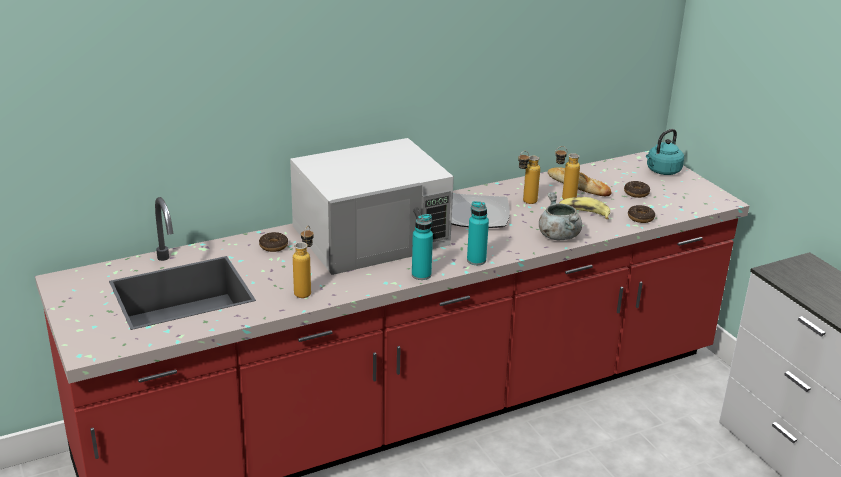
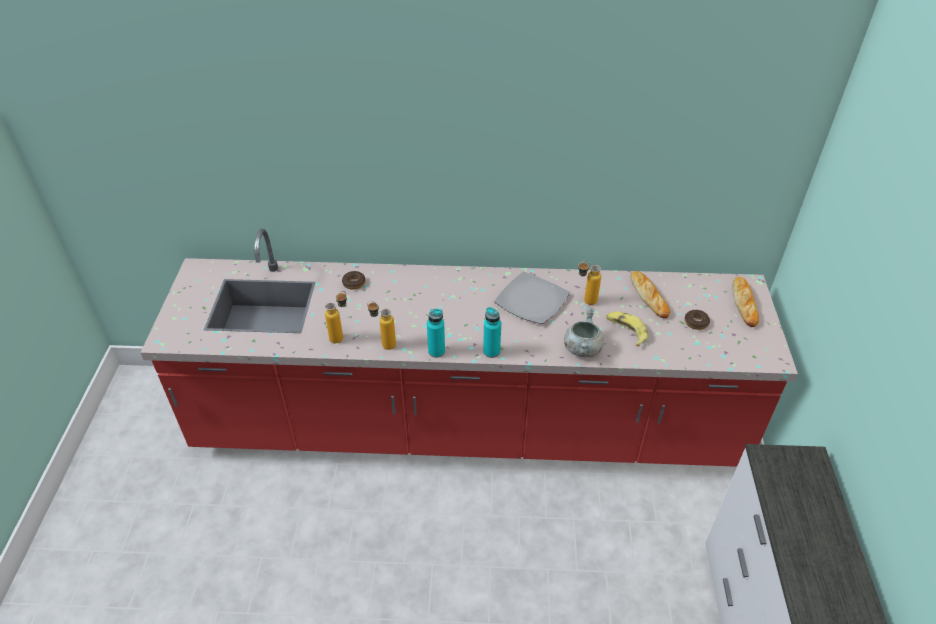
camera: 30 degrees right, 15 degrees up
white microwave [290,138,454,275] -> none
bottle [555,146,580,199] -> bottle moved to [367,301,396,350]
donut [628,205,655,223] -> none
turquoise kettle [646,129,684,175] -> bread [733,277,759,327]

